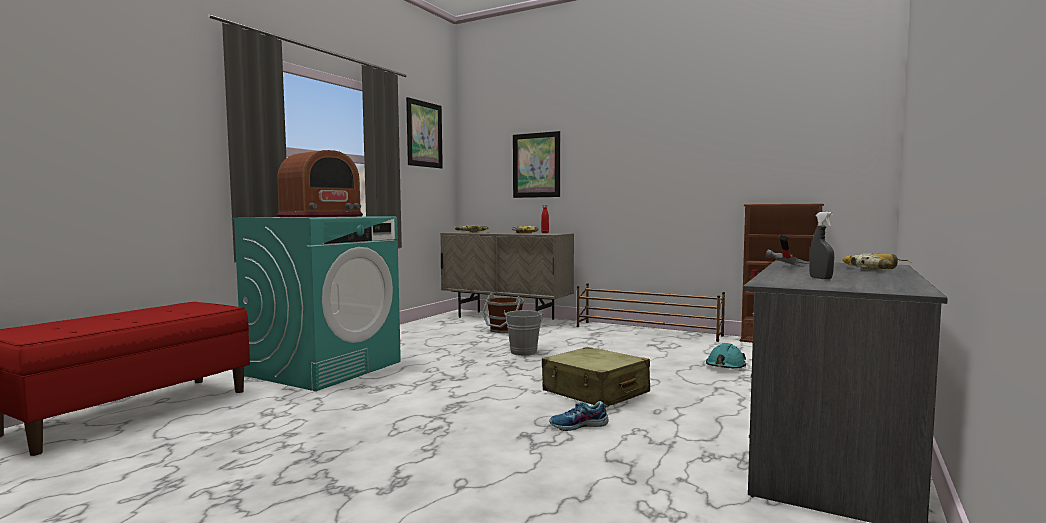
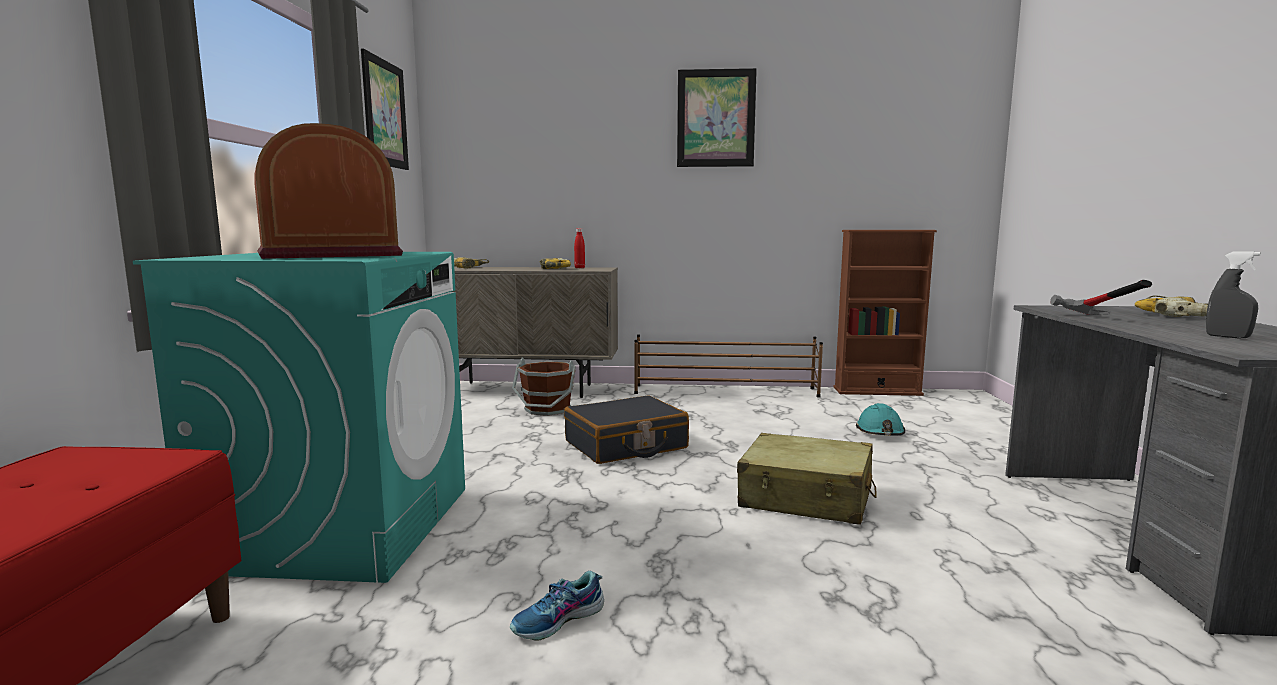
camera: 25 degrees left, 5 degrees up
radio [277,150,363,217] -> radio turned 135 degrees counterclockwise [254,123,403,259]
grey bucket [504,309,544,356] -> black suitcase [564,395,689,464]
picture [513,131,560,198] -> picture moved to [677,68,757,167]
shoe [549,401,609,431] -> shoe moved to [510,571,604,641]

